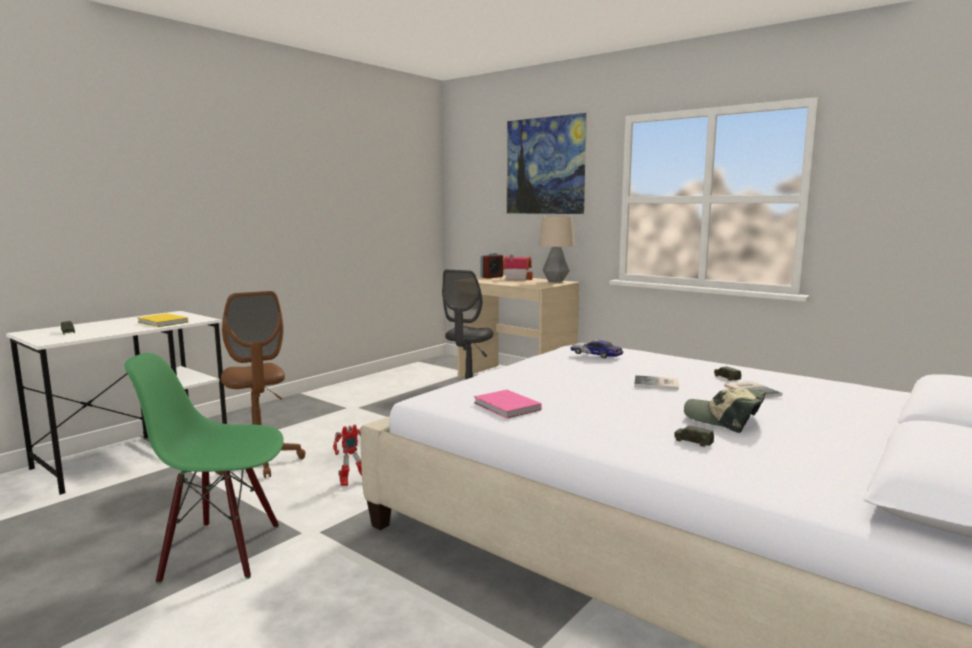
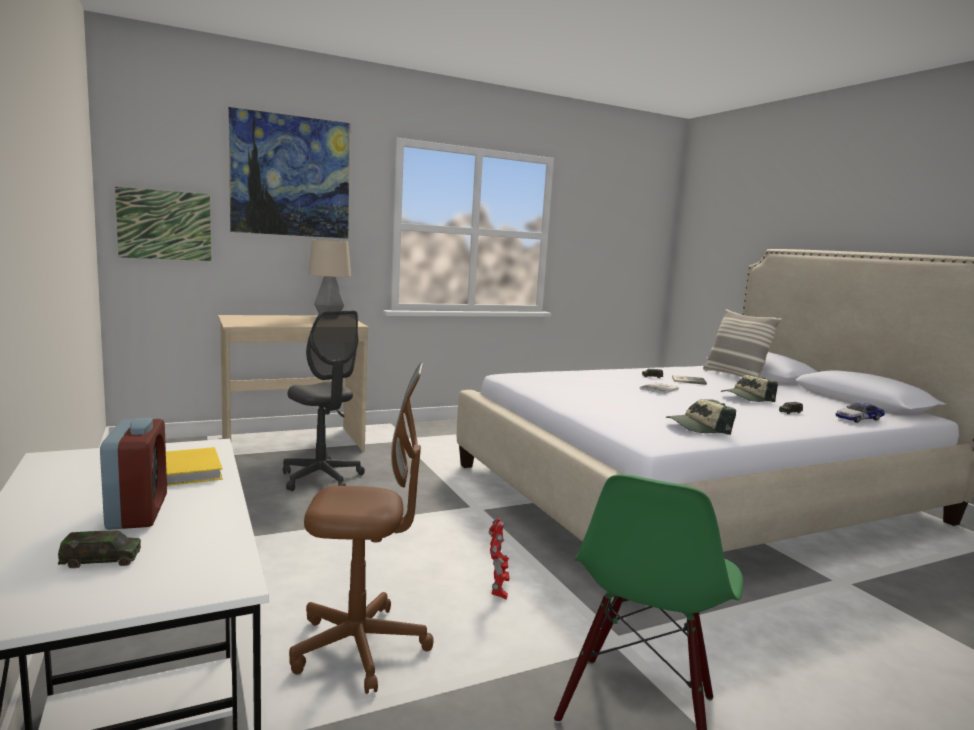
camera: 65 degrees left, 0 degrees up
pink book [474,390,542,418] -> cap [666,399,736,435]
alarm clock [481,253,503,278] -> alarm clock moved to [100,418,167,530]
toy house [503,255,533,281] -> none
toy car [571,339,623,358] -> toy car moved to [836,402,885,423]
none -> picture [115,187,211,261]
none -> pillow [703,309,782,377]

